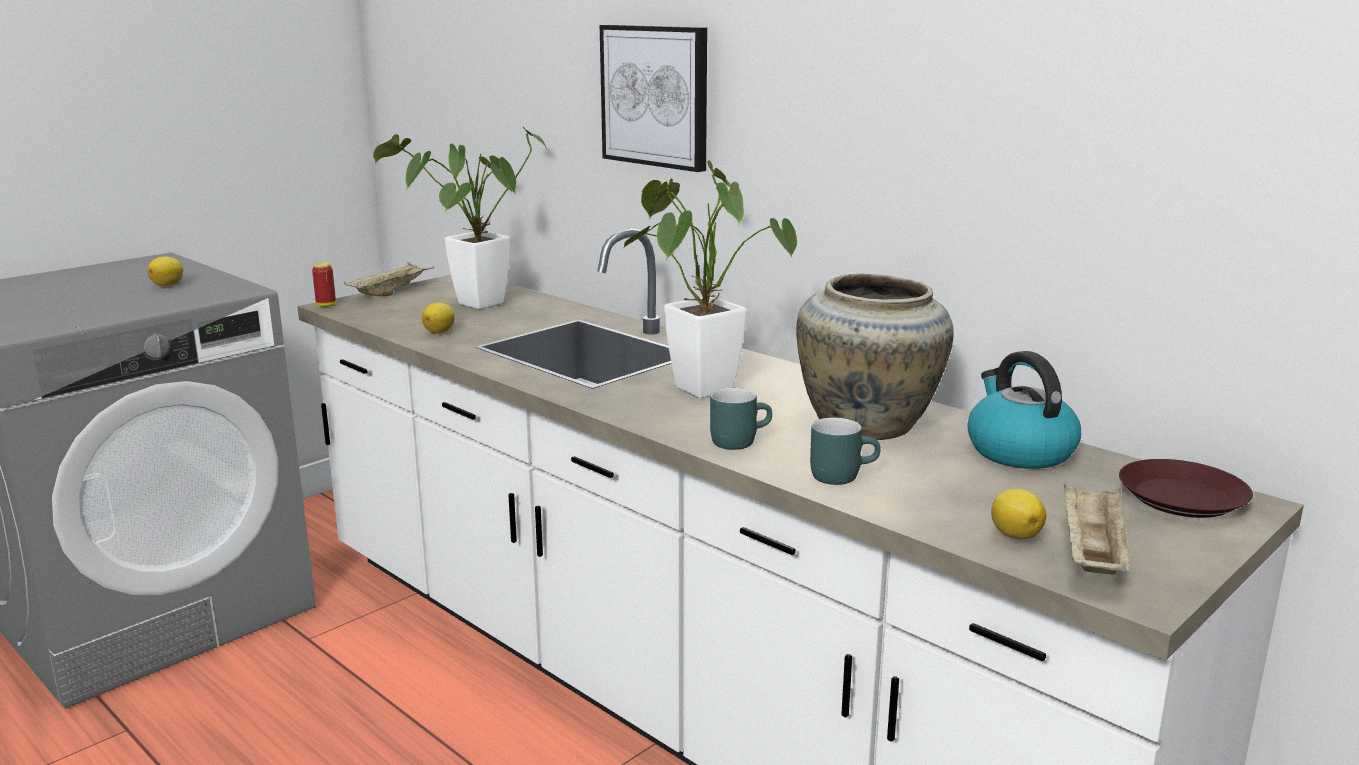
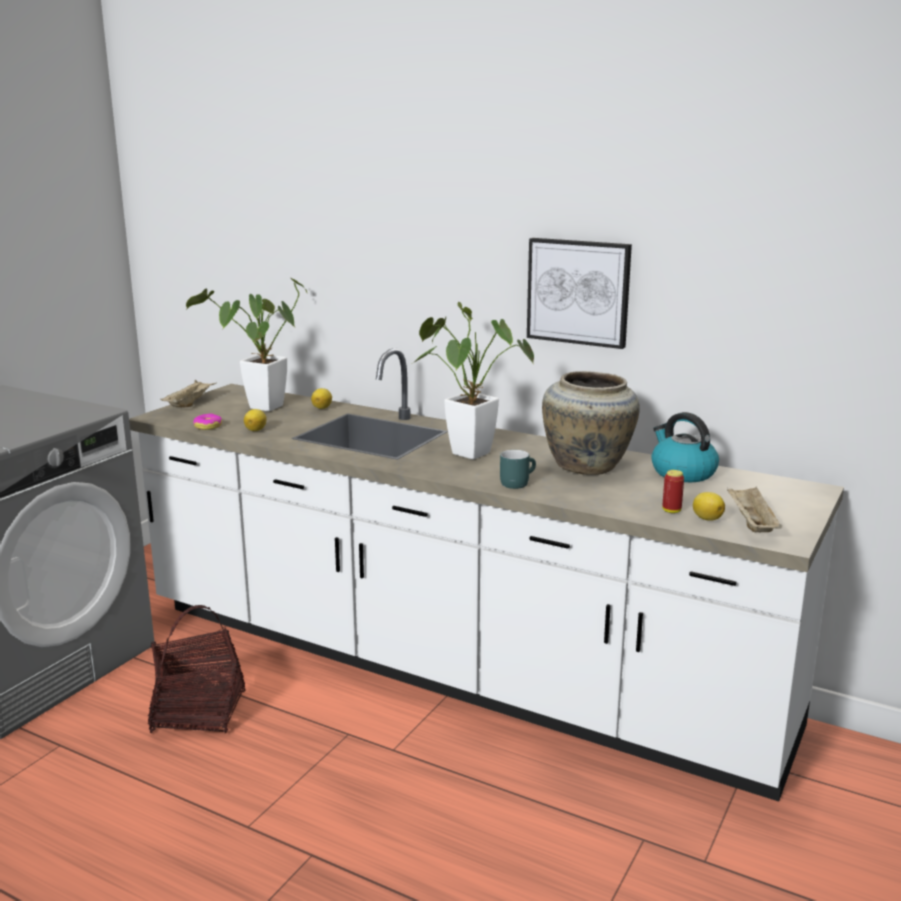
camera: 15 degrees left, 0 degrees up
lemon [148,256,183,286] -> lemon moved to [311,388,332,409]
can [312,262,336,307] -> can moved to [662,470,684,513]
picture [600,25,707,172] -> picture moved to [527,238,632,349]
turquoise mug [810,418,881,485] -> none
brown plate [1119,459,1253,518] -> none
none -> basket [148,605,246,734]
none -> donut [193,413,222,430]

